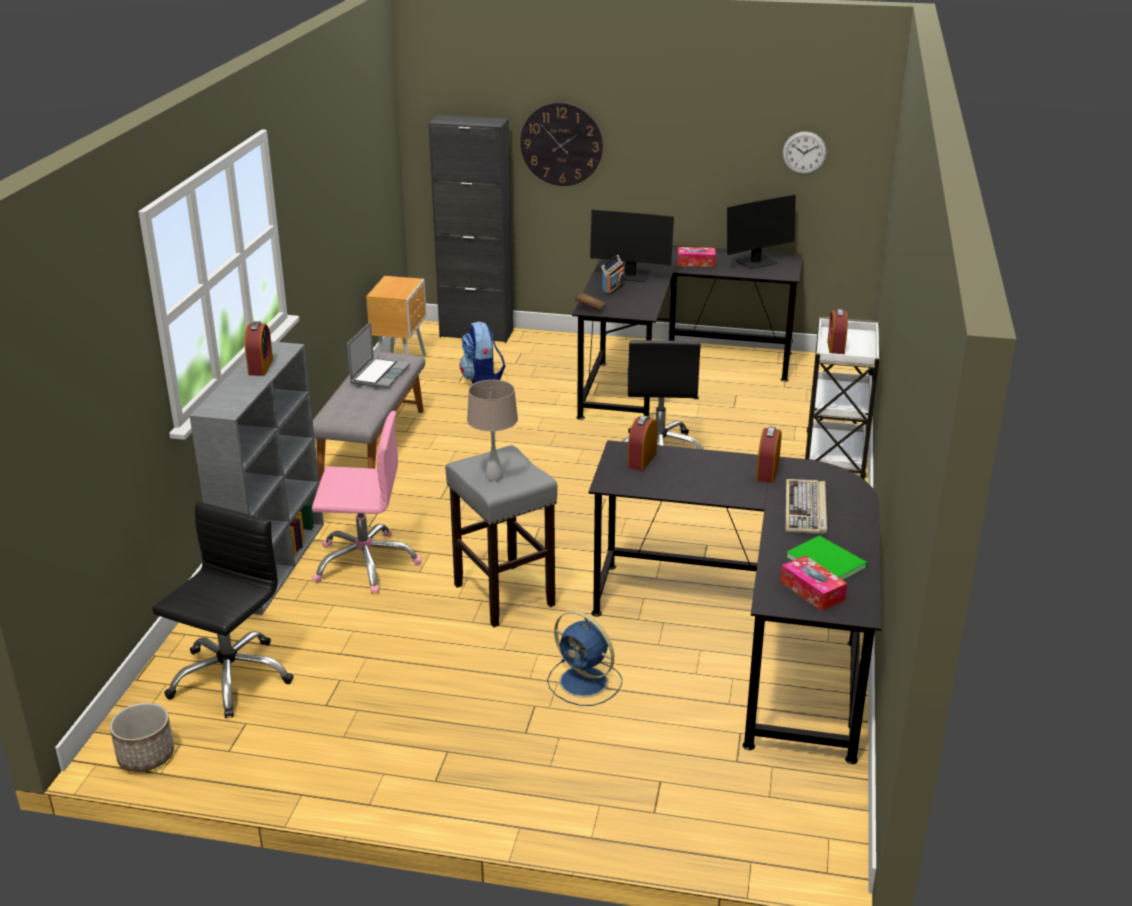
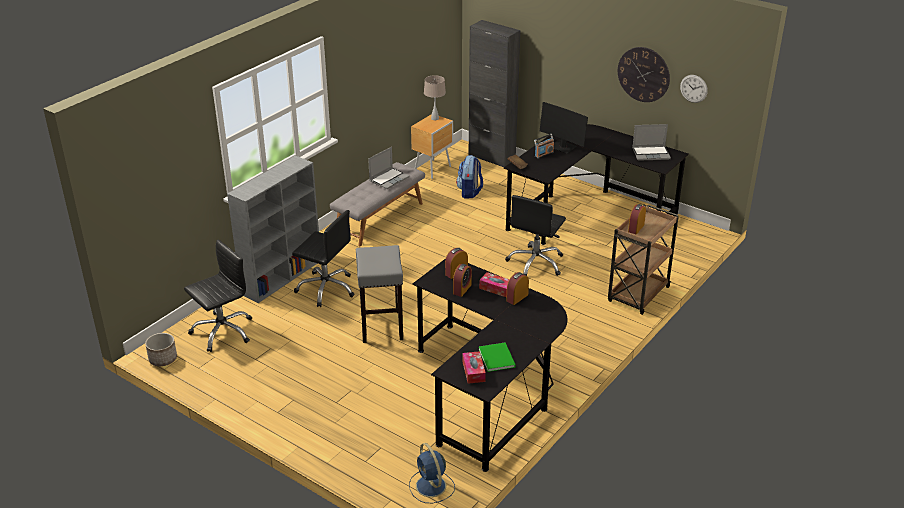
camera: 25 degrees right, 5 degrees up
alarm clock [245,321,273,376] -> alarm clock moved to [453,264,472,297]
pink office chair [312,411,422,594] -> black office chair [292,210,355,307]
beige table lamp [467,380,518,481] -> beige table lamp moved to [424,75,446,120]
wall clock [520,102,603,186] -> wall clock moved to [618,47,670,102]
blue fan [547,611,622,706] -> blue fan moved to [409,443,455,503]
tissue box [677,247,716,267] -> tissue box moved to [479,272,510,297]
monitor [727,195,796,269] -> laptop [632,124,671,161]
keyboard [785,479,827,535] -> none
white cart [805,317,880,479] -> brown cart [608,205,679,315]

